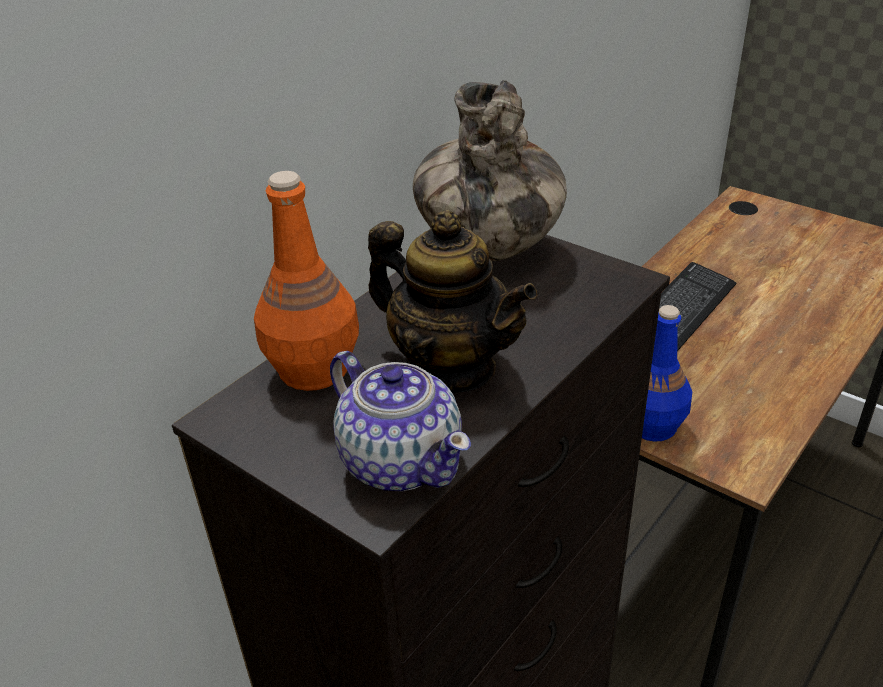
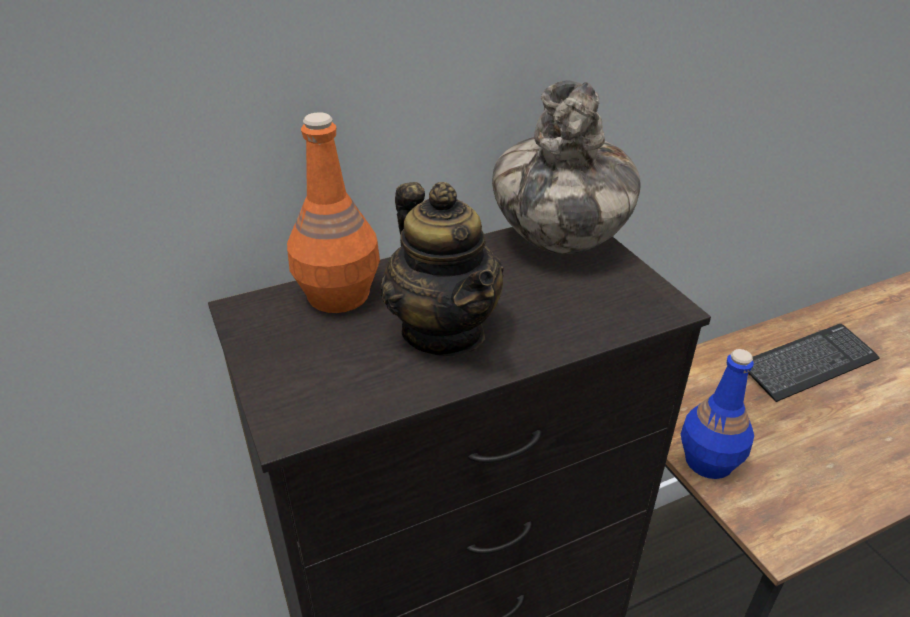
camera: 25 degrees right, 0 degrees up
teapot [330,351,471,491] -> none

